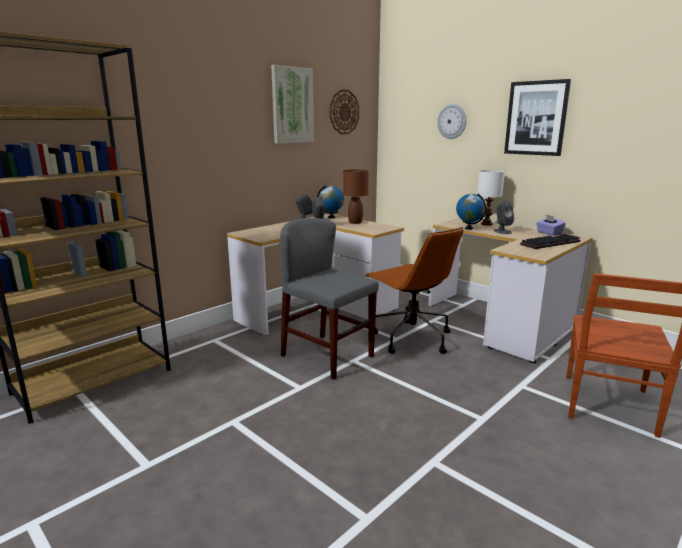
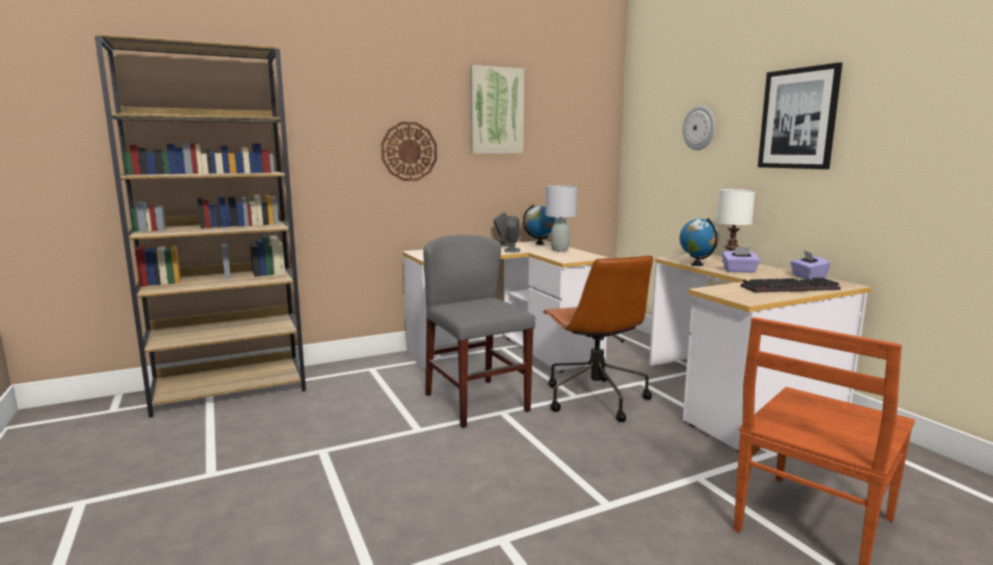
camera: 20 degrees right, 5 degrees down
wall clock [330,89,359,134] -> wall clock moved to [381,122,437,181]
brown table lamp [343,169,369,224] -> grey table lamp [545,186,577,251]
grey speaker [494,201,514,234] -> purple tissue box [722,247,760,273]

